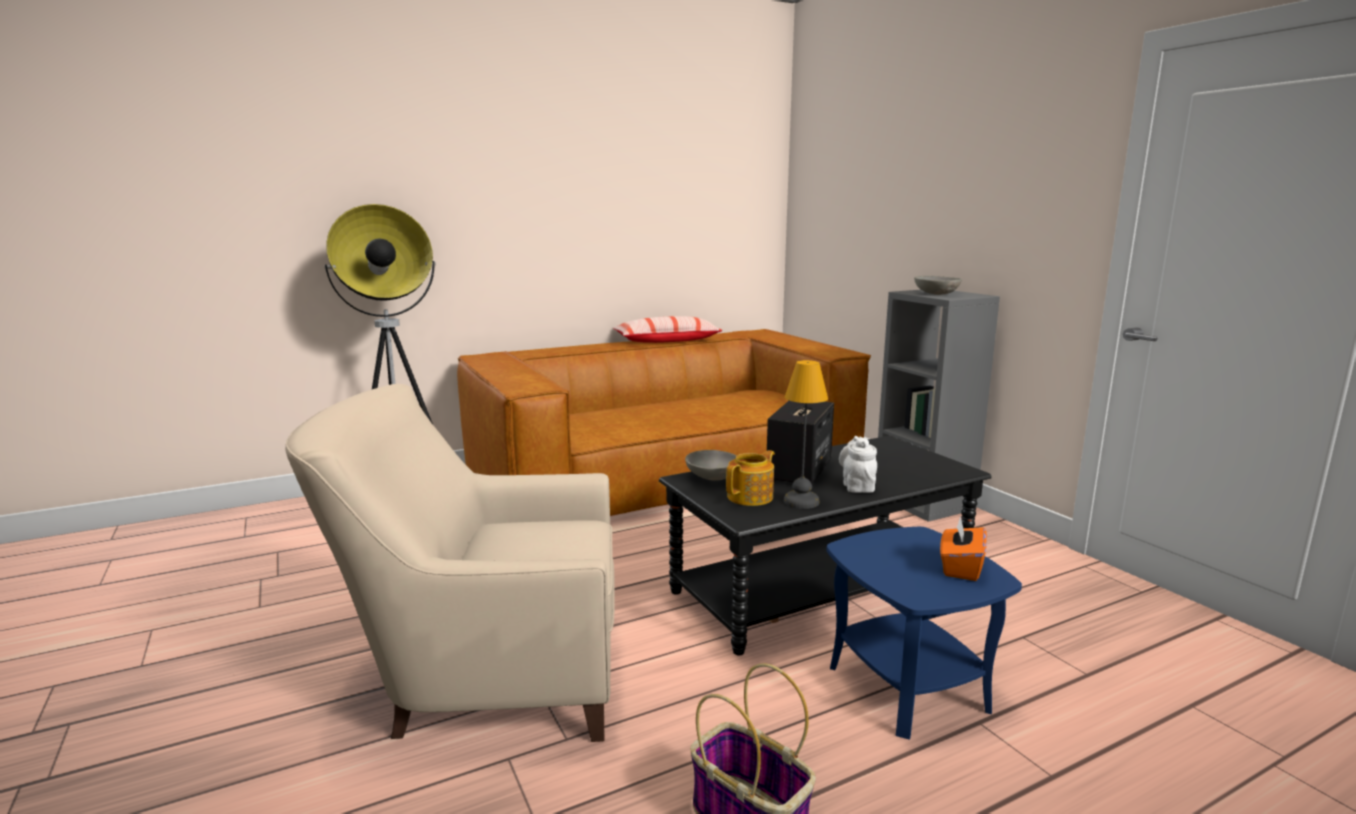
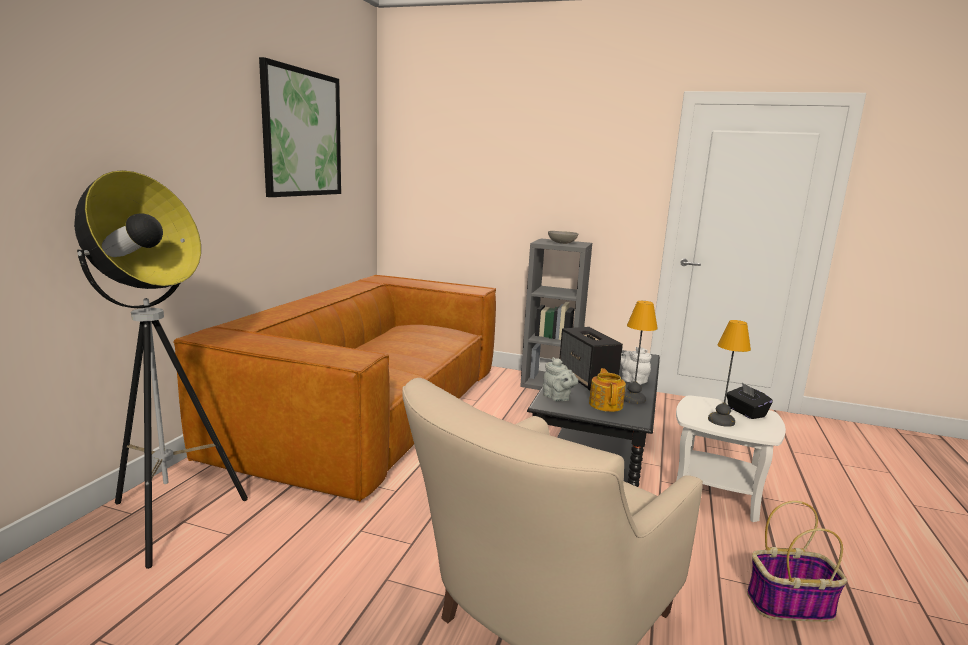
camera: 45 degrees left, 0 degrees up
pillow [614,316,723,343] -> none
grey bowl [685,450,737,481] -> grey teapot [543,357,578,402]
blue side table [827,527,1022,740] -> white side table [676,395,786,522]
orange tissue box [940,516,987,581] -> black tissue box [727,383,773,419]
none -> picture [259,57,341,197]
none -> table lamp [708,320,751,427]

